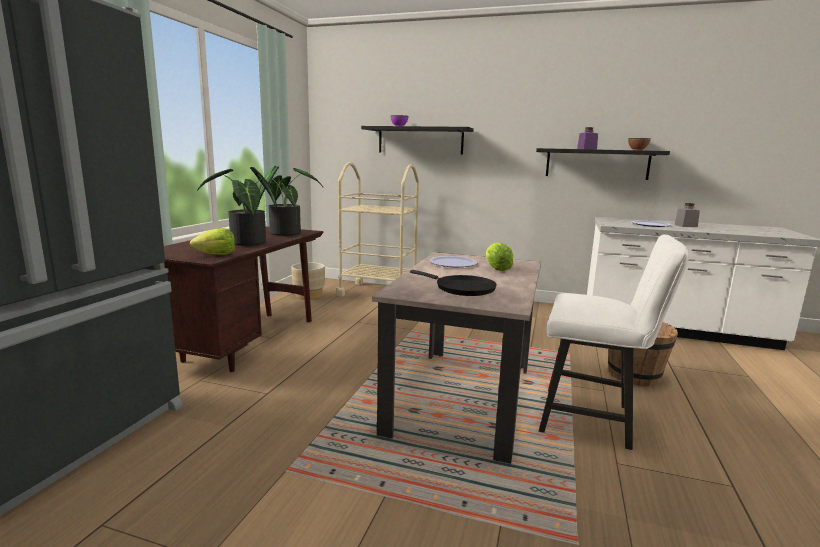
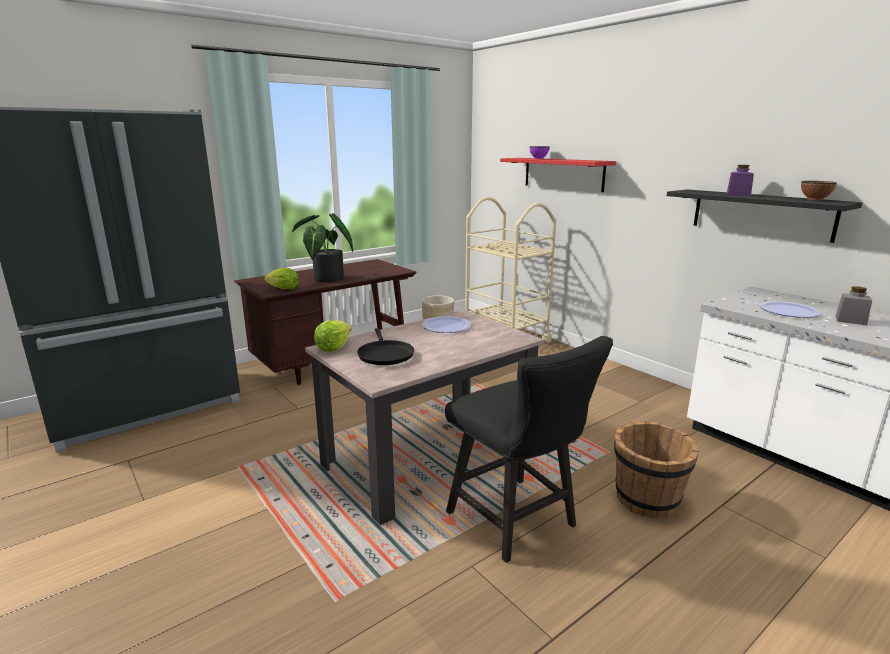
camera: 35 degrees right, 5 degrees up
potted plant [259,166,323,236] -> none
black shelf [361,126,474,155] -> red shelf [500,158,616,192]
lettuce [486,242,513,271] -> lettuce moved to [314,320,351,352]
white chair [539,234,689,450] -> black chair [445,336,613,563]

